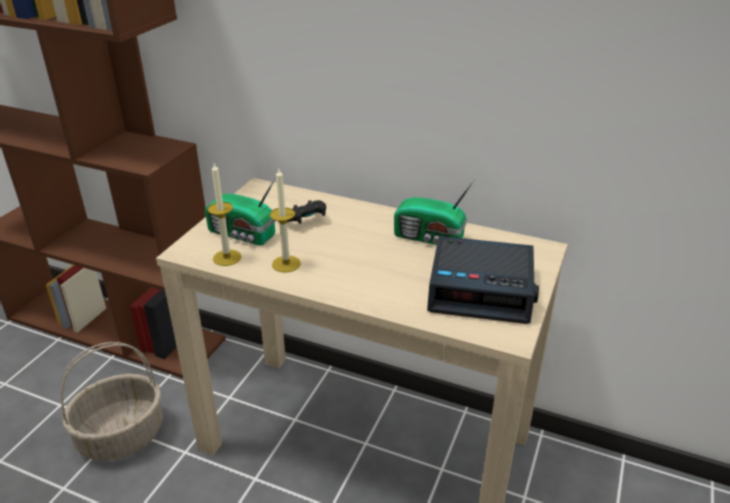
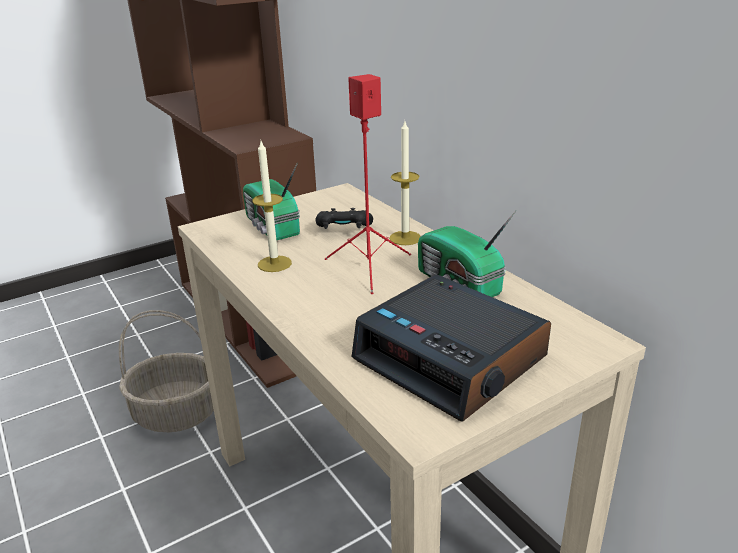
camera: 35 degrees right, 5 degrees down
candle [207,163,241,266] -> candle moved to [389,121,421,245]
none -> red speaker [325,74,411,294]

